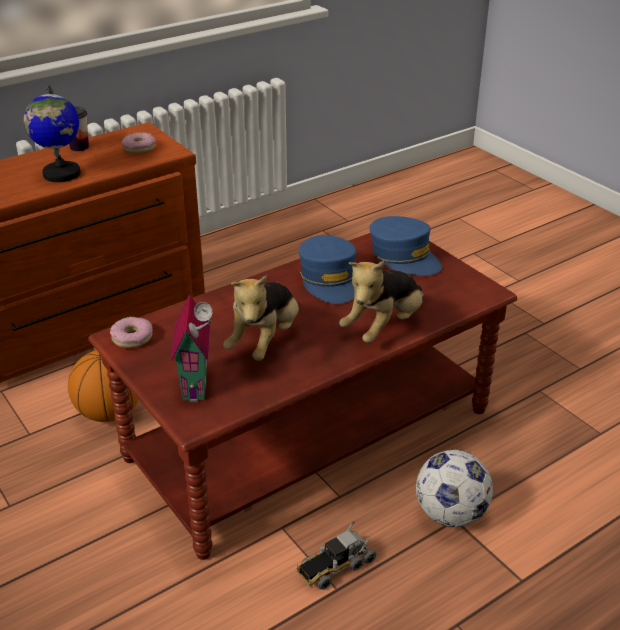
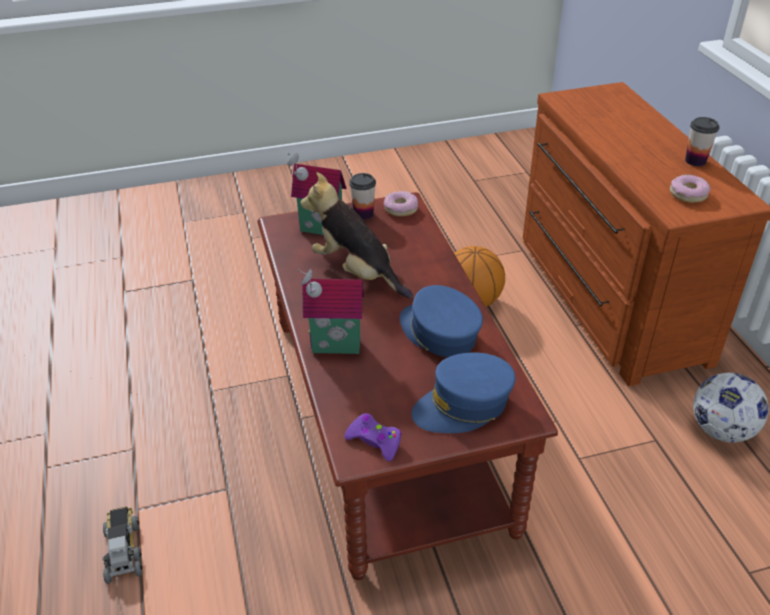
camera: 110 degrees right, 5 degrees up
globe [24,84,81,182] -> none
toy truck [297,521,376,589] -> toy truck moved to [102,507,143,584]
blue cap [299,235,357,304] -> blue cap turned 45 degrees clockwise [400,285,483,357]
plush toy [339,261,424,343] -> toy house [298,269,364,354]
football [416,450,493,527] -> football moved to [693,373,769,442]
none -> purple game controller [344,413,402,461]
none -> cup [349,173,376,220]

